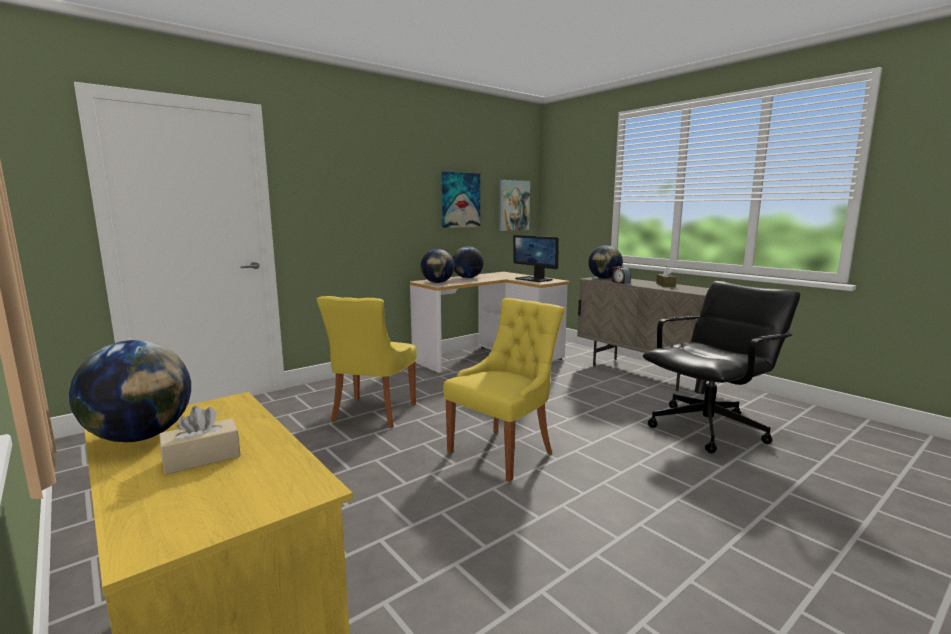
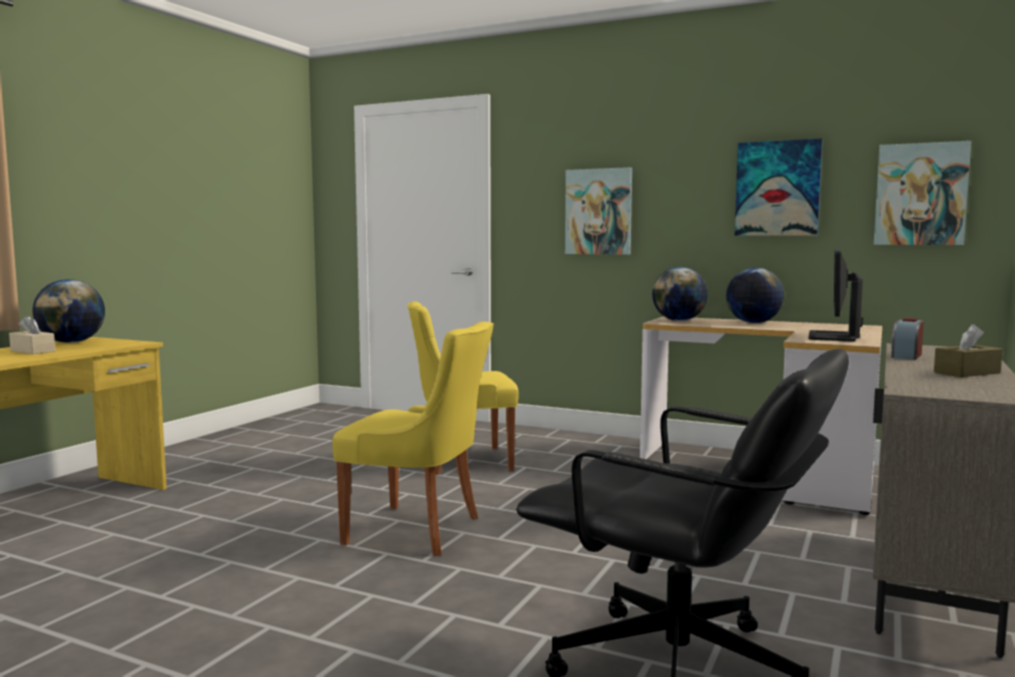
camera: 65 degrees right, 5 degrees down
globe [588,245,623,279] -> none
none -> picture [565,167,632,255]

